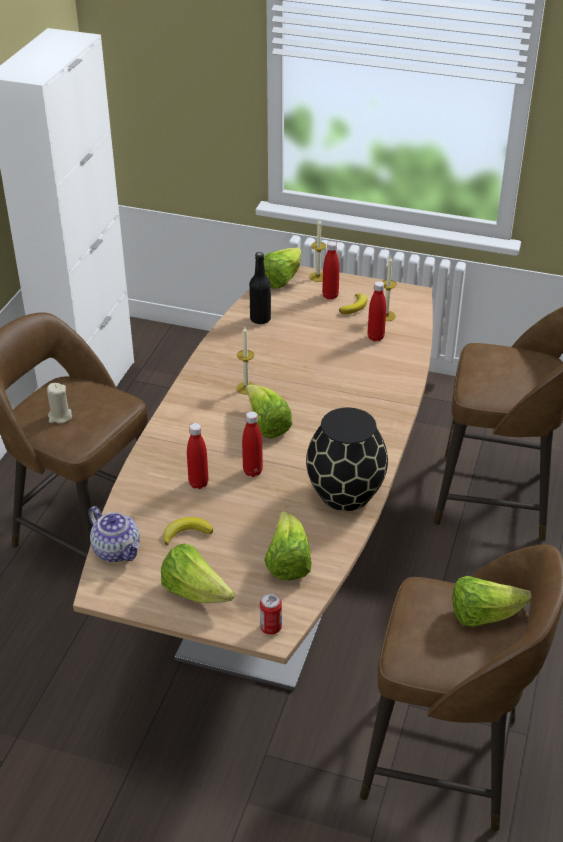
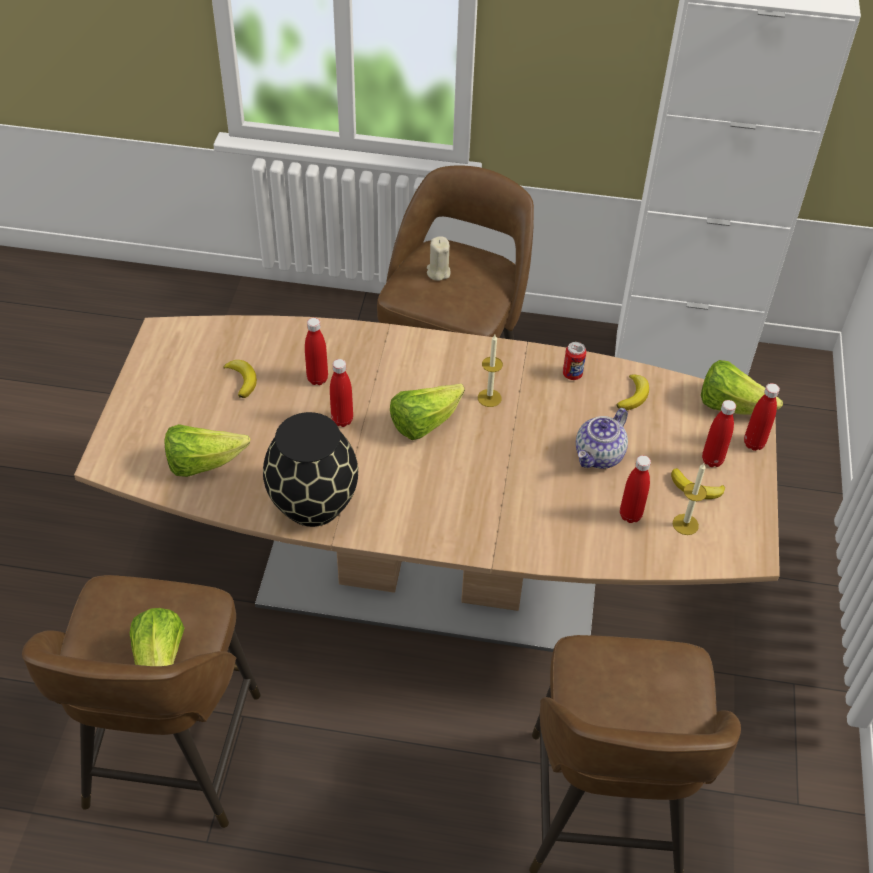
camera: 80 degrees right, 10 degrees up
teapot [88,506,140,562] -> teapot moved to [576,408,628,469]
lettuce [161,543,235,603] -> none
black bottle [249,252,271,324] -> banana [616,374,649,410]
can [260,593,282,635] -> can moved to [563,342,586,380]
candle [309,218,326,282] -> red bottle [744,383,780,451]

